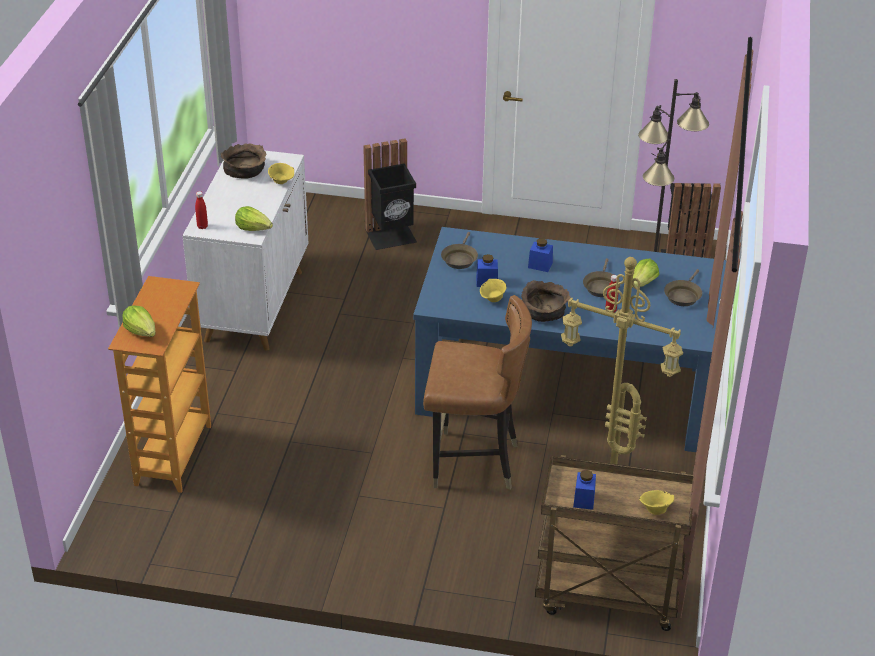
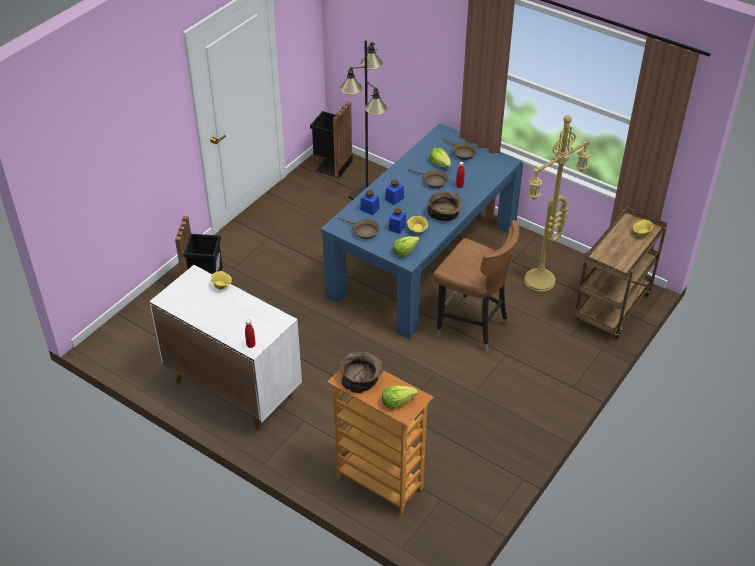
camera: 65 degrees left, 5 degrees up
brown bowl [221,143,266,178] -> brown bowl moved to [339,351,384,393]
lettuce [235,206,273,231] -> lettuce moved to [393,236,420,257]
brown chair [423,295,532,490] -> brown chair turned 90 degrees clockwise [433,220,519,352]
blue jar [573,470,596,510] -> blue jar moved to [360,190,380,215]

